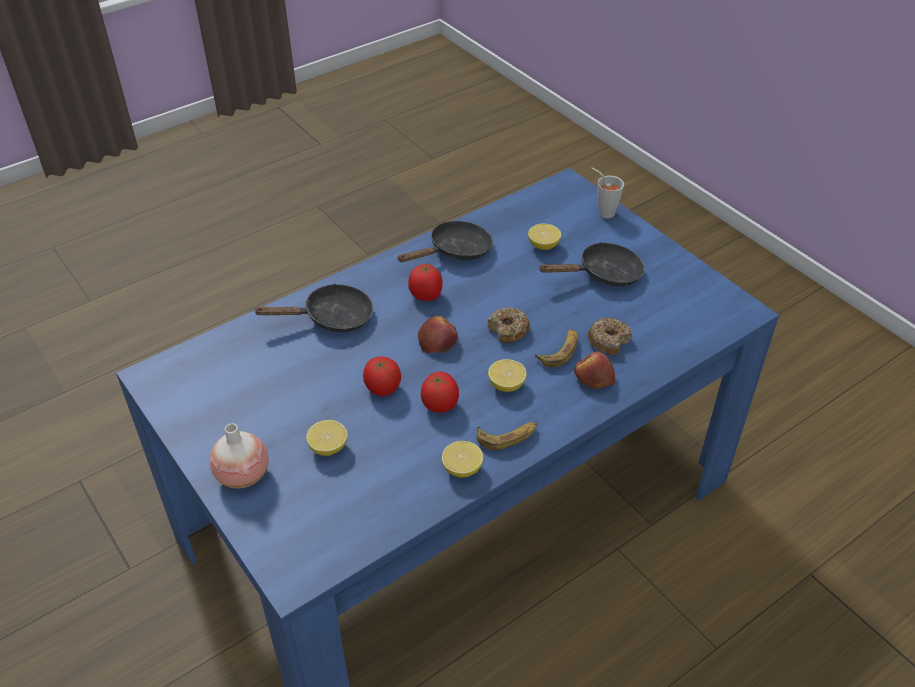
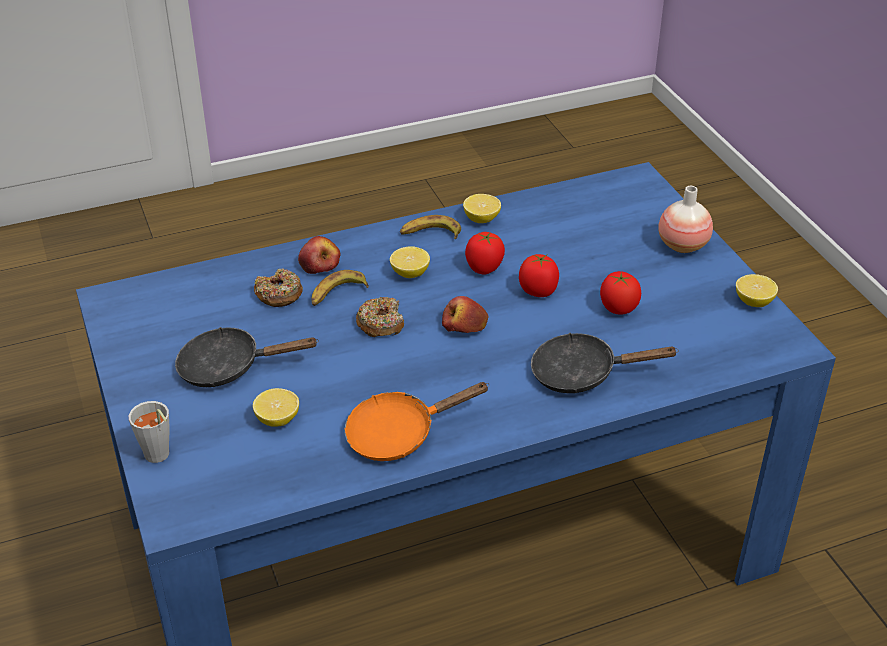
camera: 165 degrees left, 5 degrees down
lemon [306,420,348,456] -> lemon moved to [736,274,778,307]
black frying pan [397,221,493,262] -> orange frying pan [344,382,489,461]
tomato [408,264,443,301] -> tomato moved to [600,271,641,315]

